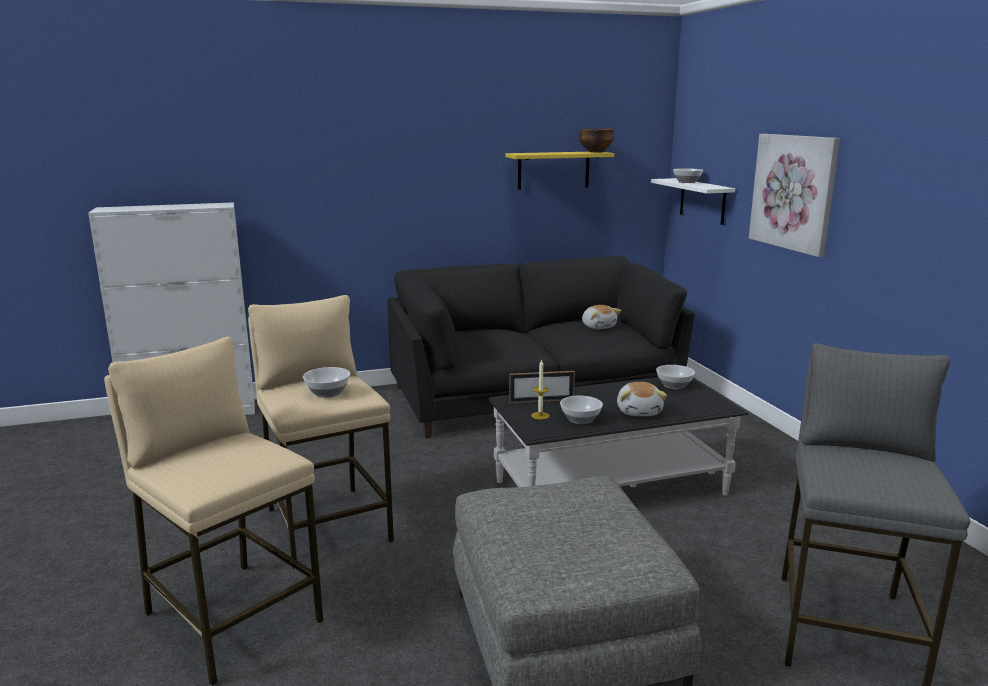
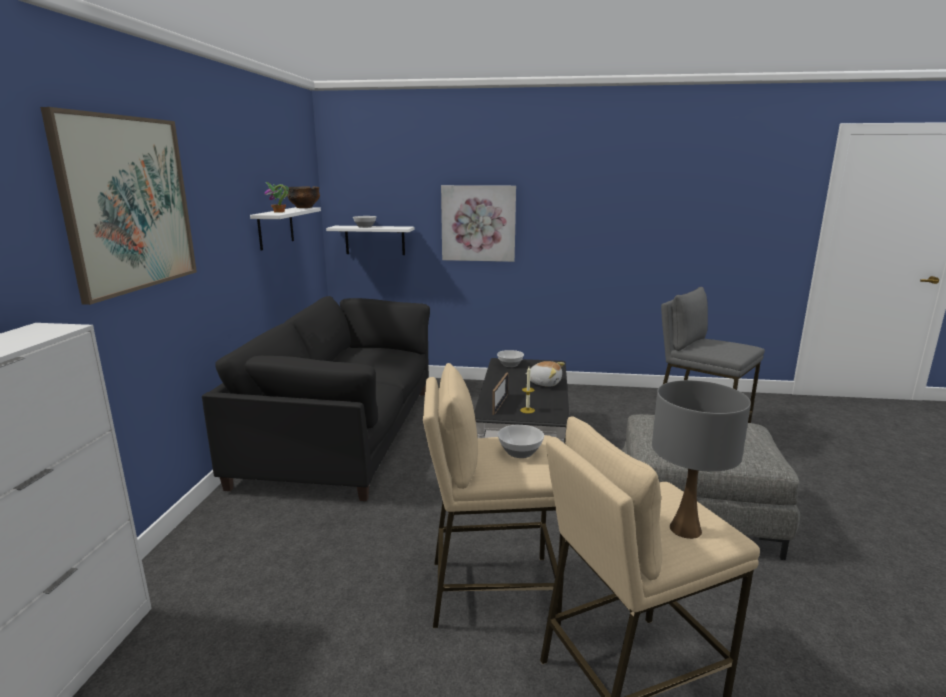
camera: 65 degrees left, 0 degrees up
yellow shelf [505,152,614,190] -> white shelf [250,207,321,250]
bowl [560,395,603,424] -> none
plush toy [582,305,621,329] -> none
none -> picture [40,107,197,305]
none -> potted plant [264,182,289,213]
none -> grey table lamp [652,380,751,539]

